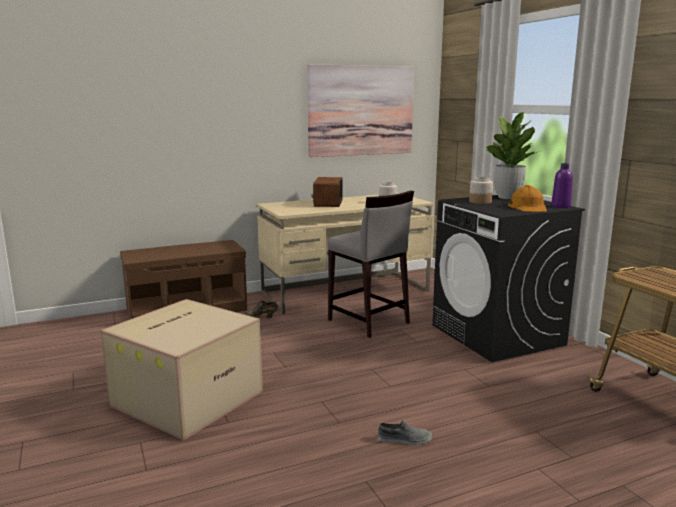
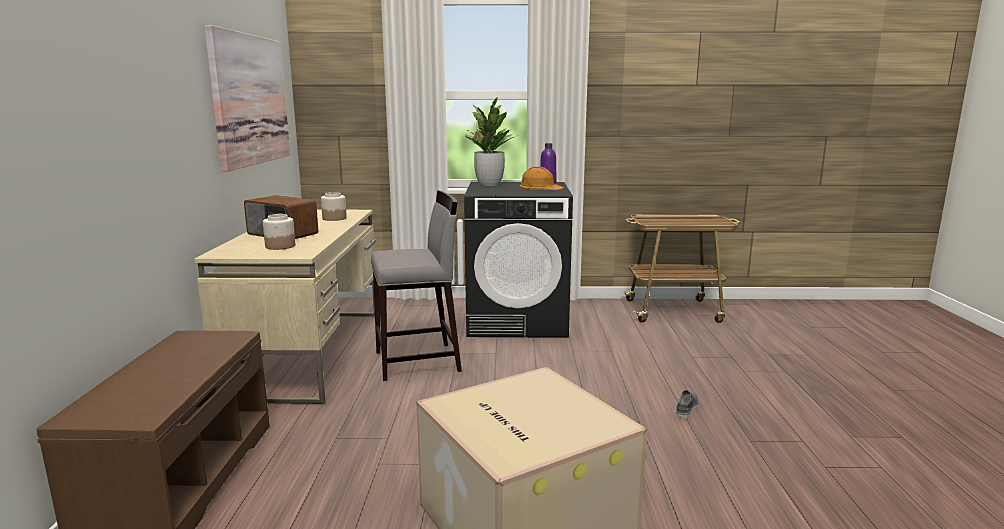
camera: 65 degrees left, 0 degrees up
brown shoe [244,300,278,318] -> none
jar [469,177,493,204] -> jar moved to [263,214,295,250]

